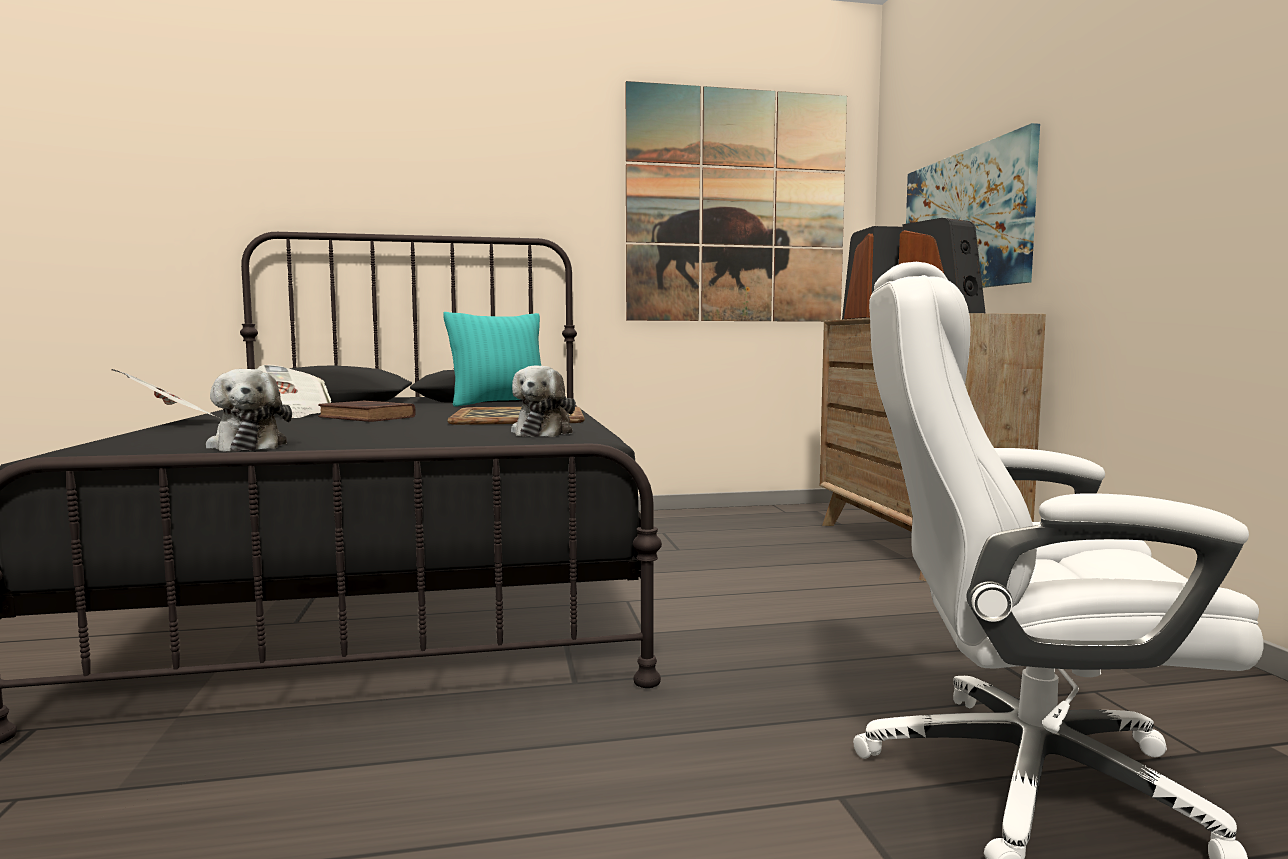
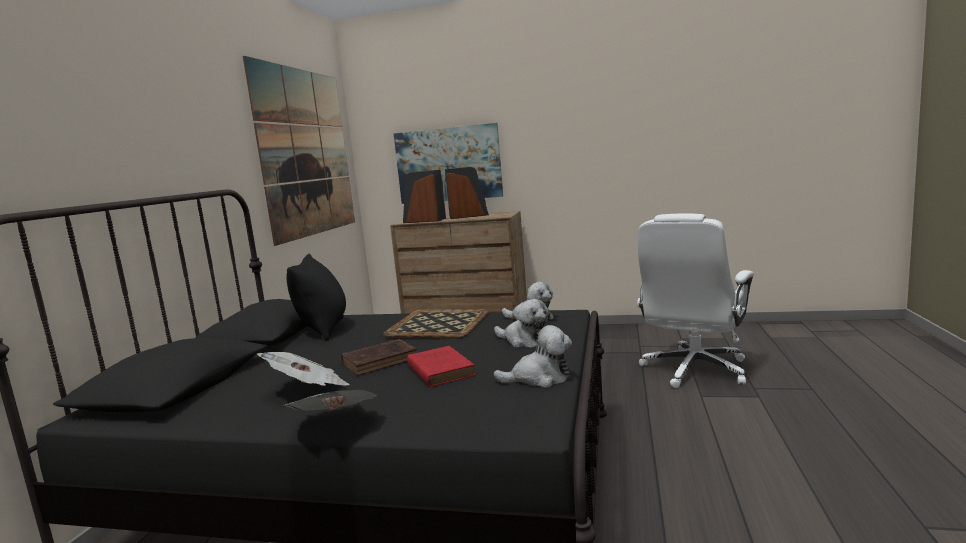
camera: 65 degrees left, 5 degrees up
turquoise pillow [443,312,541,407] -> black pillow [287,254,346,341]
none -> red book [407,346,476,387]
none -> plush toy [494,299,549,347]

